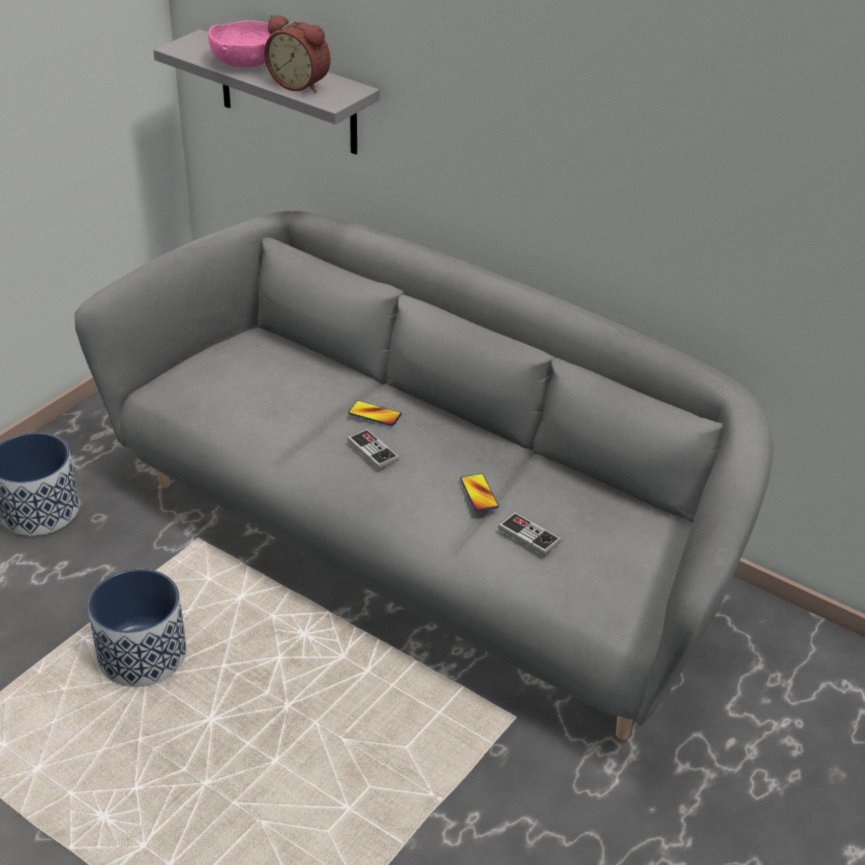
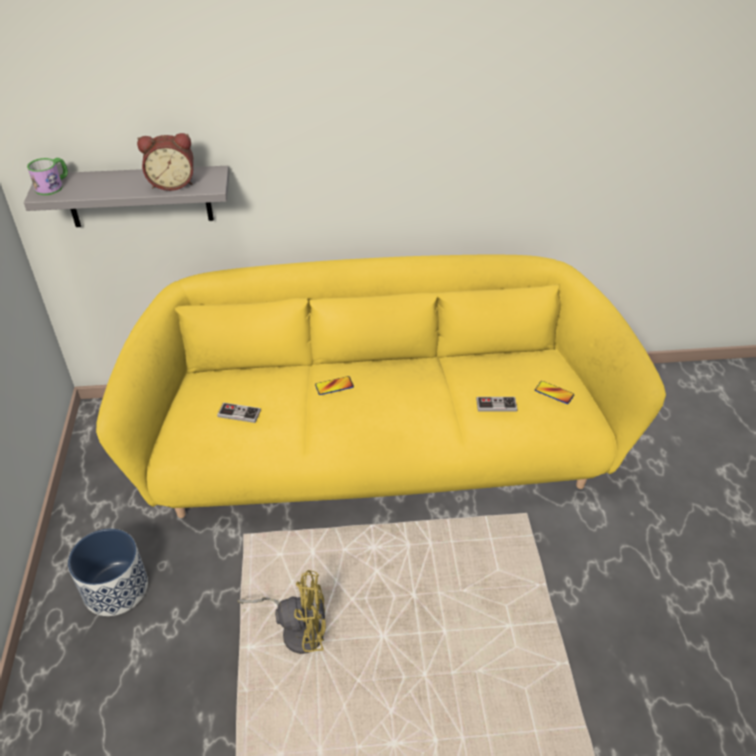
camera: 40 degrees left, 5 degrees up
grey sofa [74,211,773,740] -> yellow sofa [96,255,666,518]
planter [88,569,186,687] -> yellow fan [238,570,326,654]
pink bowl [208,21,279,68] -> none
game controller [347,429,399,469] -> game controller moved to [217,402,261,423]
phone [460,473,499,512] -> phone moved to [535,381,574,404]
none -> mug [27,158,68,195]

